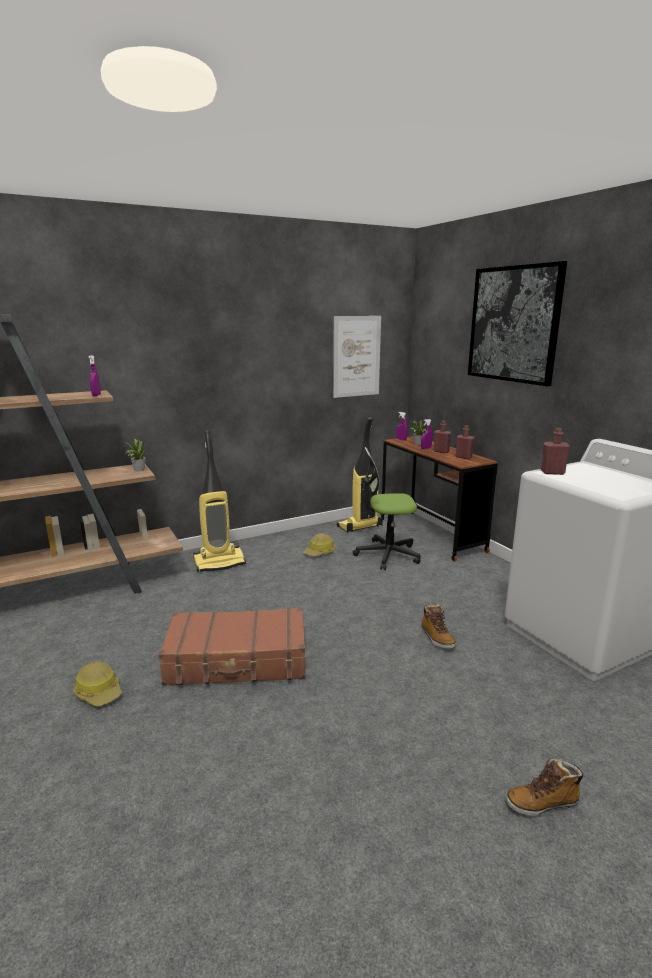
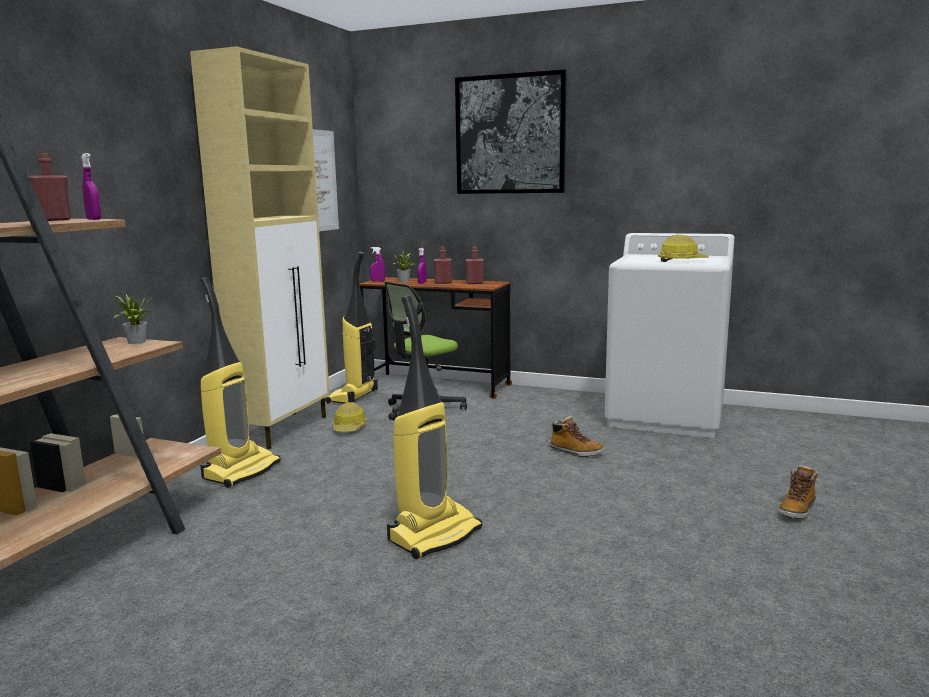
camera: 40 degrees left, 5 degrees down
hard hat [73,661,122,706] -> hard hat moved to [658,235,709,262]
brown suitcase [158,607,305,686] -> vacuum cleaner [387,296,482,559]
red bottle [541,428,570,475] -> red bottle moved to [28,153,71,221]
none -> beige cabinet [190,46,330,449]

